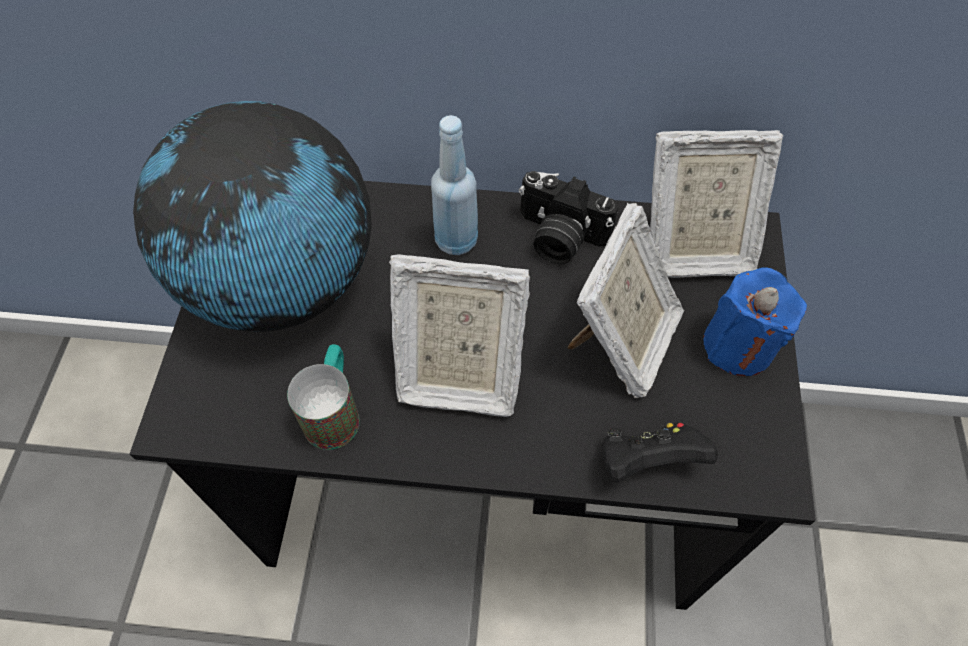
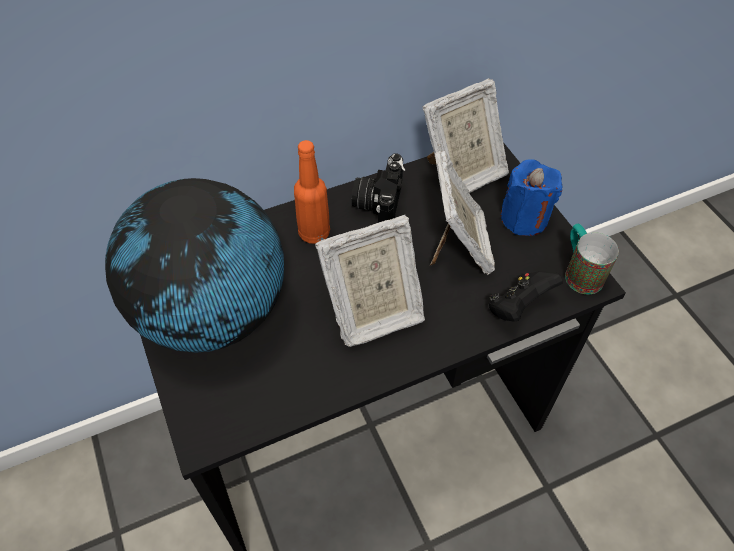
camera: 30 degrees left, 5 degrees down
mug [287,344,360,450] -> mug moved to [565,224,619,294]
blue bottle [431,115,478,255] -> orange bottle [294,140,330,244]
camera [519,171,619,264] -> camera turned 105 degrees clockwise [352,153,405,223]

